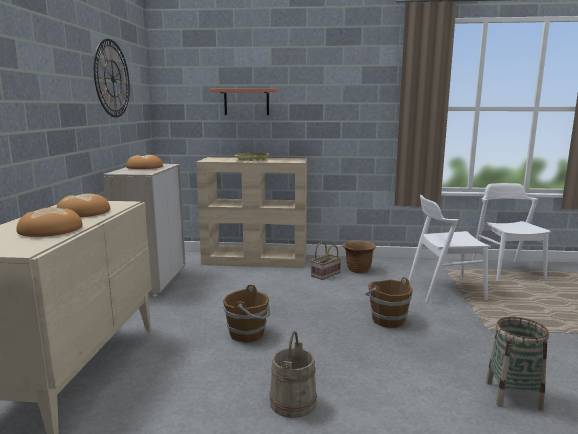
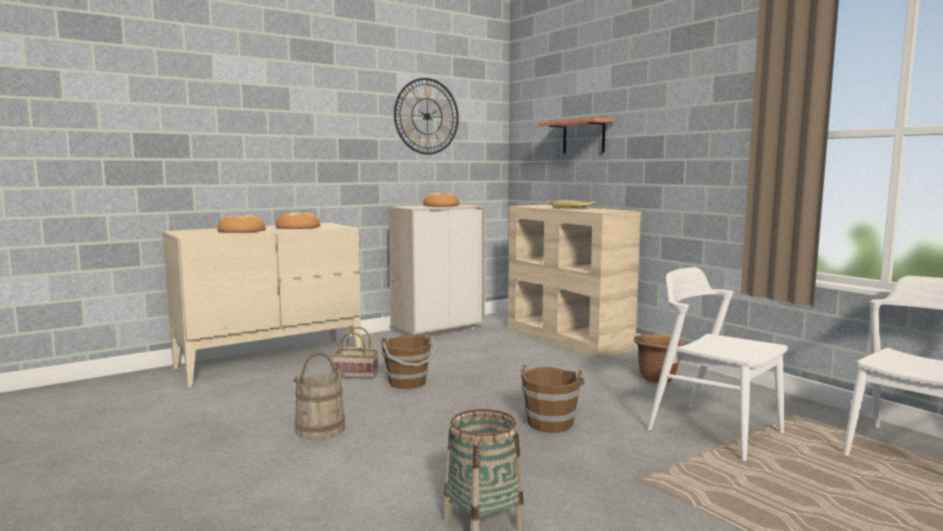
camera: 50 degrees right, 5 degrees down
basket [311,242,341,280] -> basket moved to [332,327,379,379]

